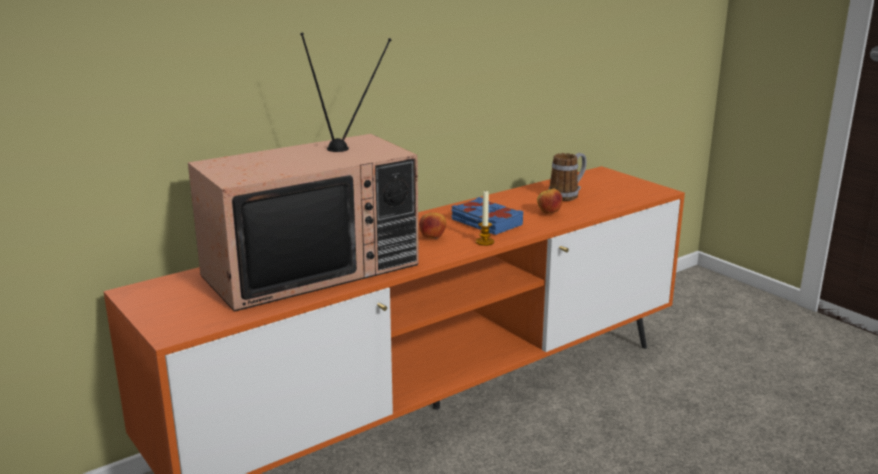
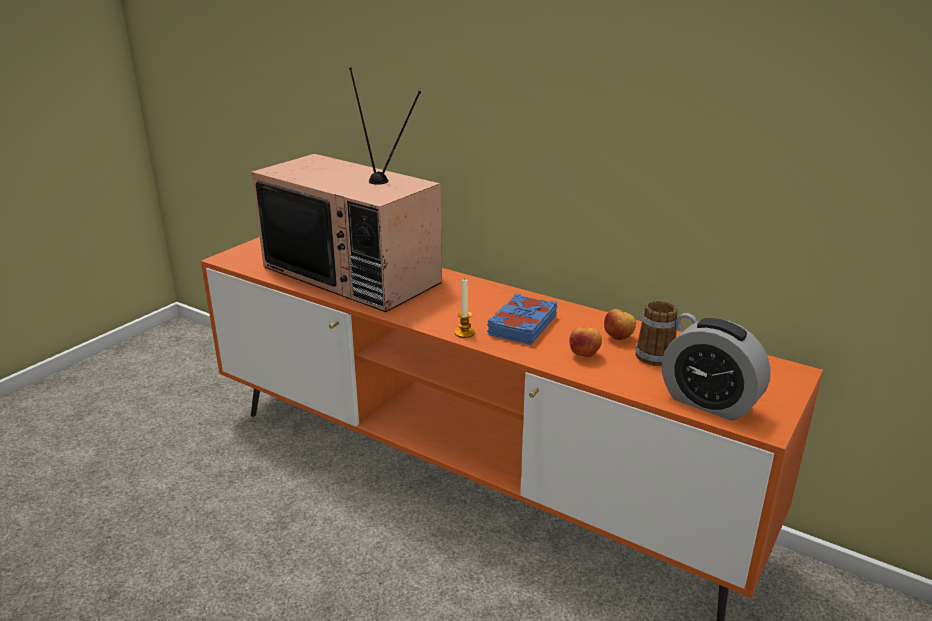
camera: 70 degrees right, 5 degrees up
apple [419,212,446,239] -> apple moved to [604,309,636,340]
none -> alarm clock [662,318,771,421]

